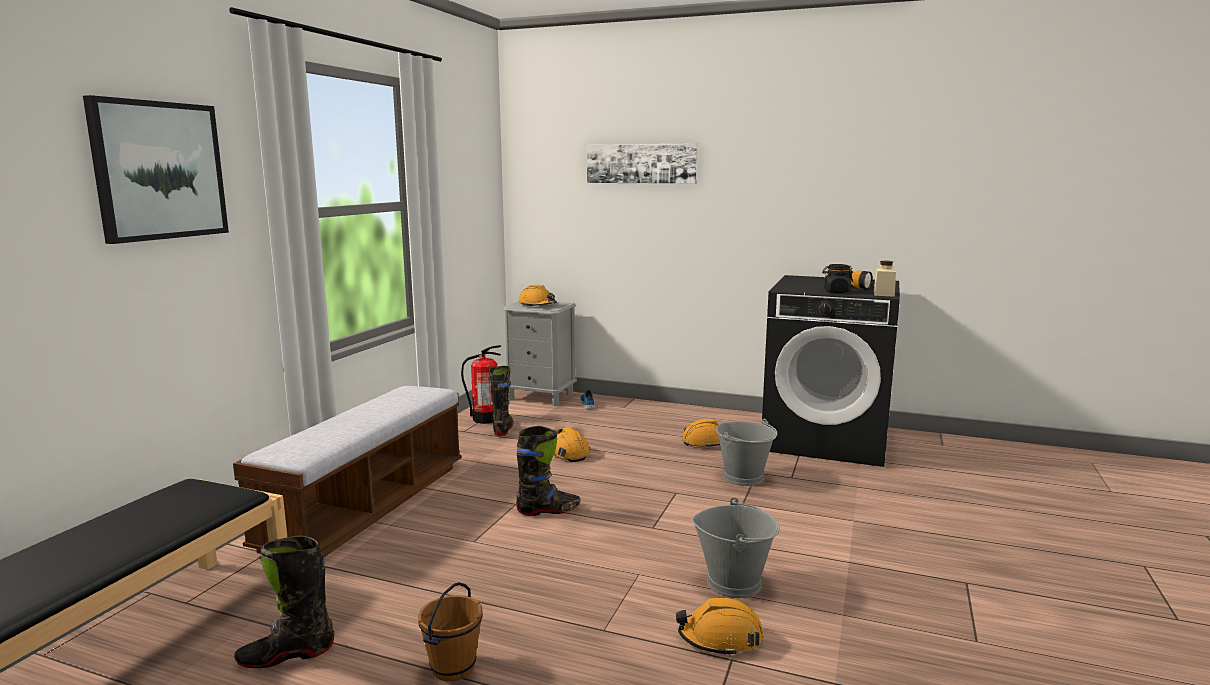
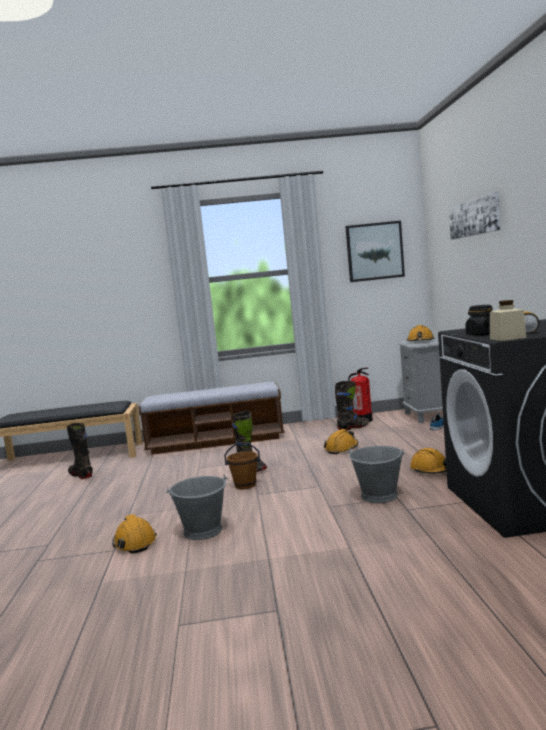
camera: 65 degrees right, 5 degrees down
picture [83,95,229,244] -> picture moved to [345,221,405,282]
brown bucket [418,582,483,681] -> brown bucket moved to [224,443,260,489]

